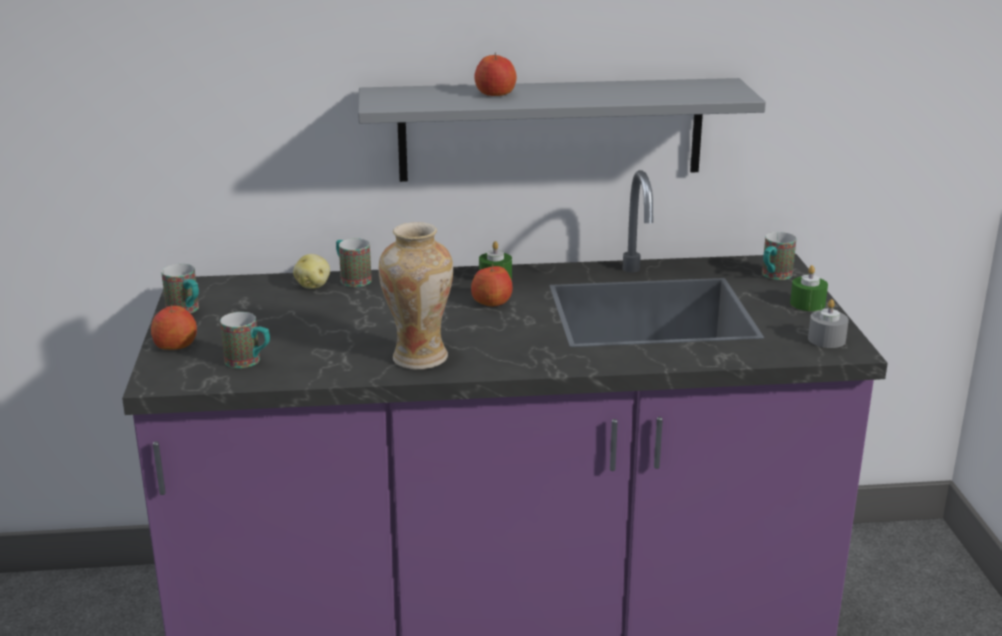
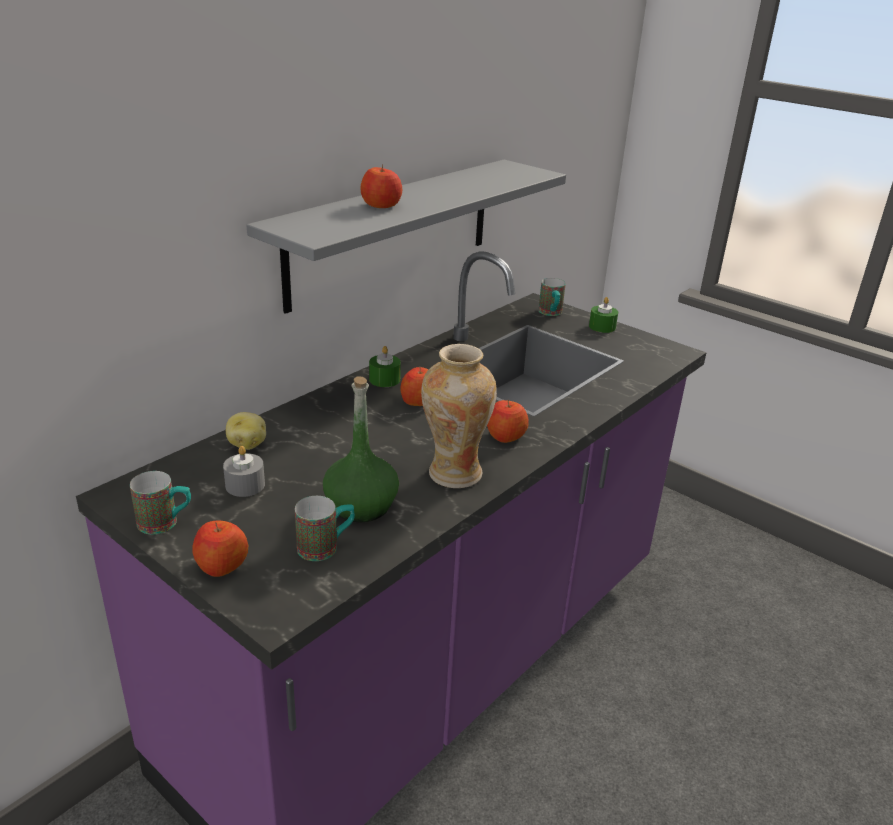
camera: 45 degrees left, 5 degrees up
mug [336,238,372,287] -> none
grey candle [808,299,849,348] -> grey candle moved to [223,446,265,497]
none -> green bottle [323,376,399,522]
none -> apple [487,400,529,443]

